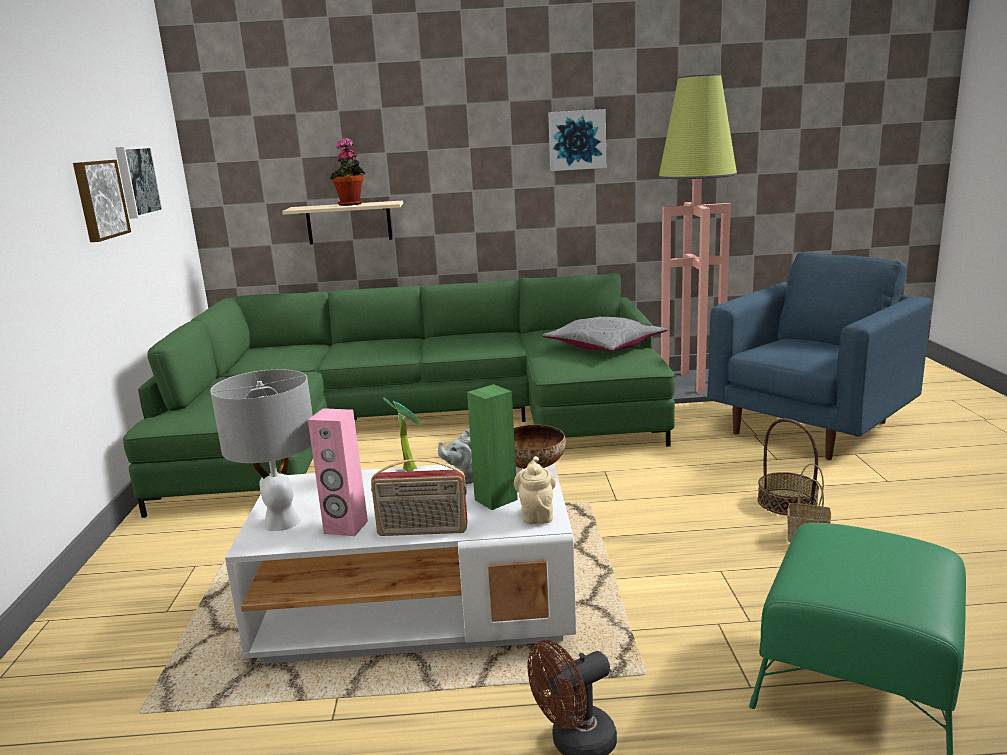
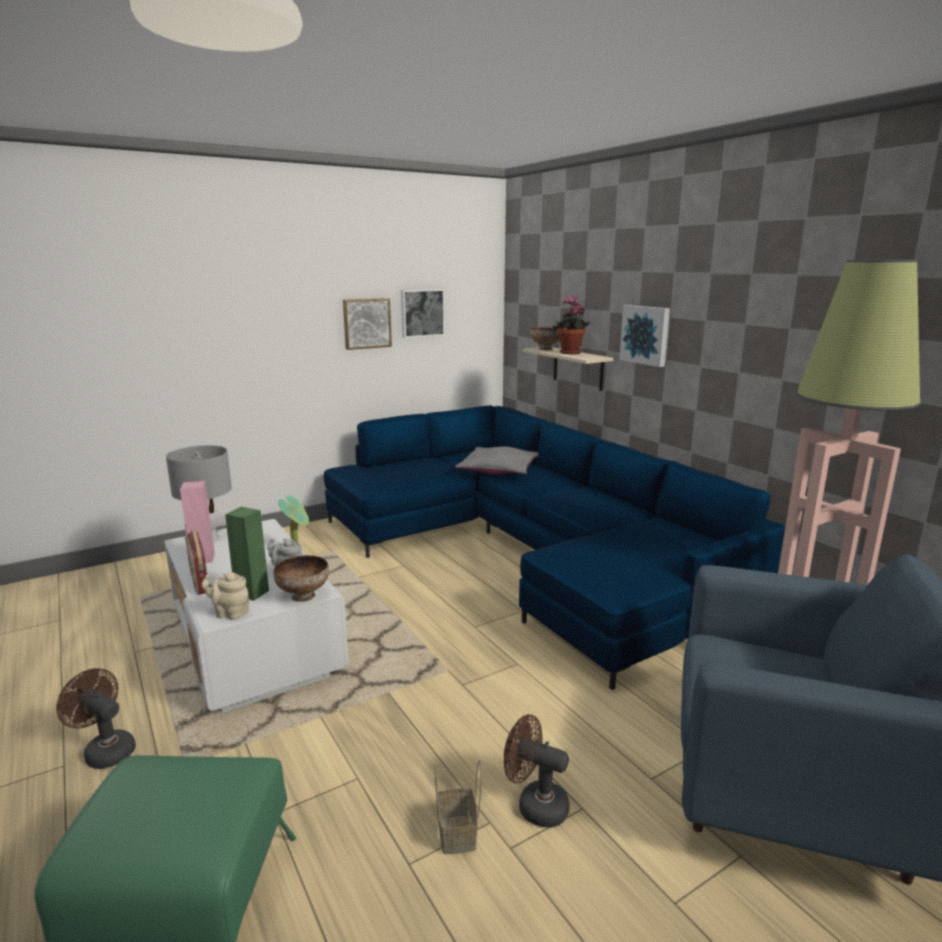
camera: 60 degrees right, 0 degrees up
green sofa [123,273,675,518] -> blue sofa [324,405,785,690]
beige teapot [514,456,556,524] -> beige teapot turned 135 degrees counterclockwise [201,572,249,620]
grey pillow [542,317,668,351] -> grey pillow moved to [455,446,538,475]
picture [548,109,606,171] -> picture moved to [619,305,670,367]
basket [757,418,819,515] -> brown fan [504,714,569,828]
none -> bowl [530,327,560,350]

